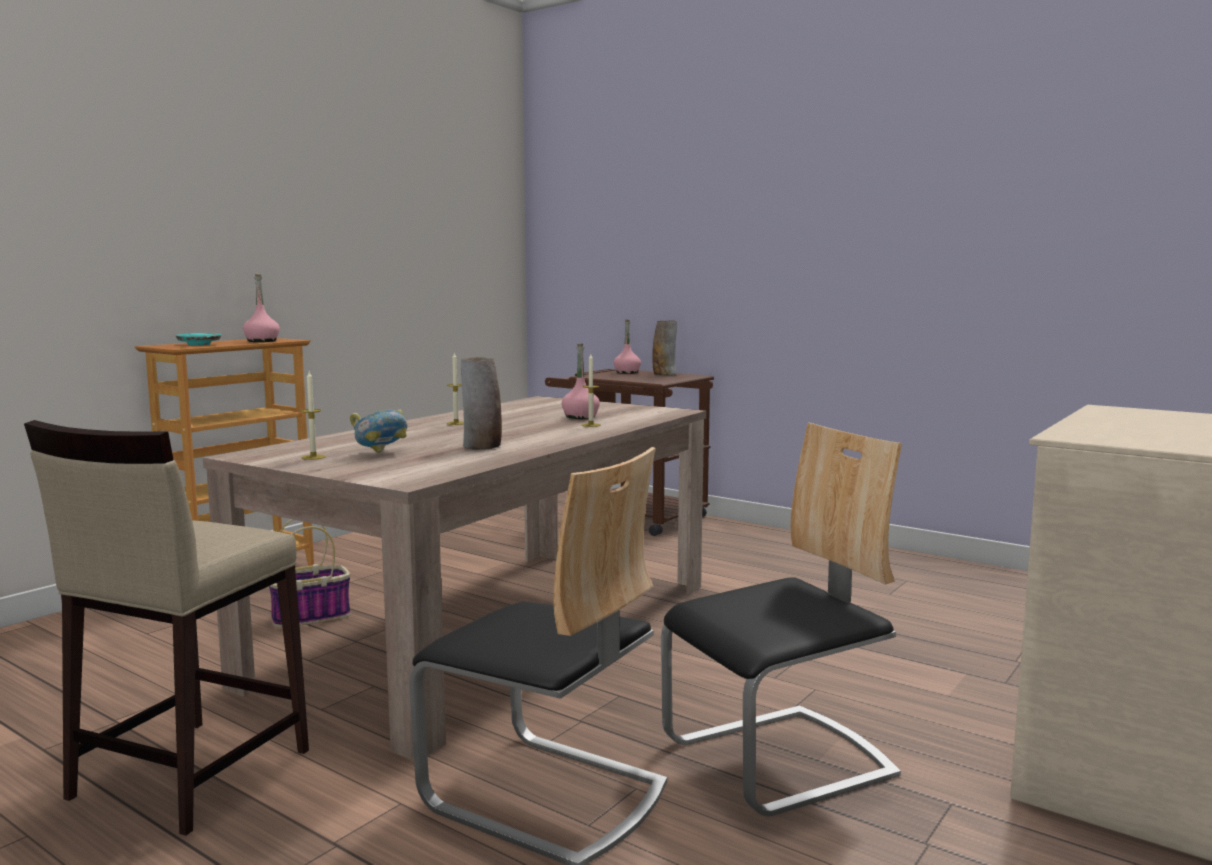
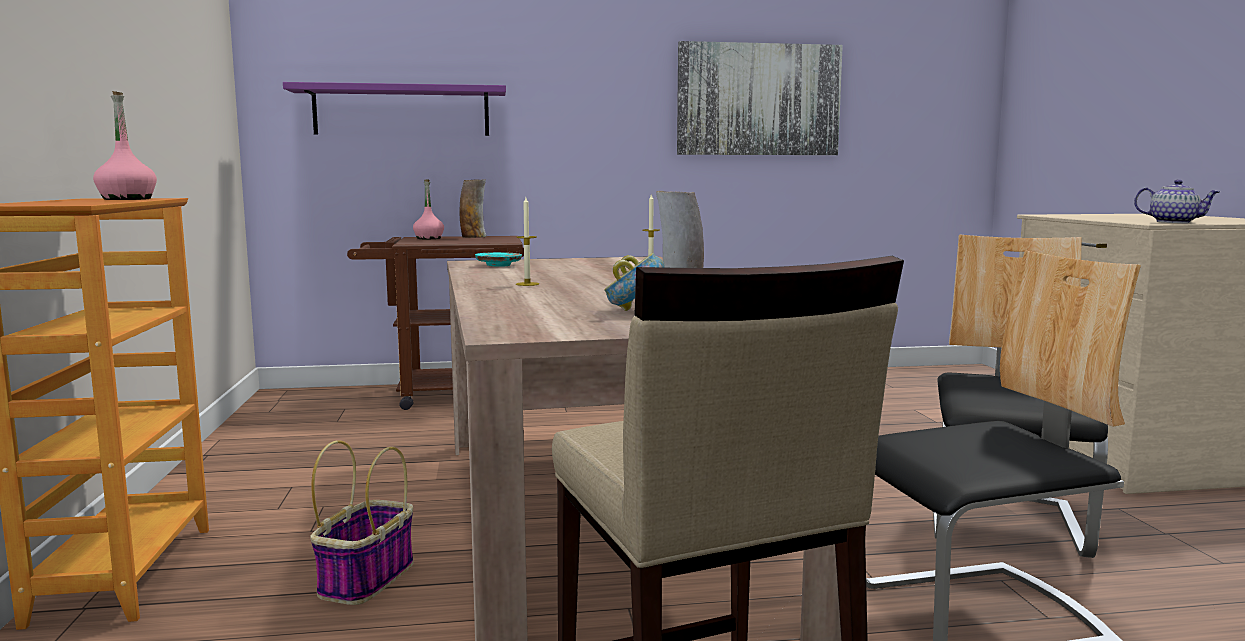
camera: 45 degrees left, 0 degrees up
turquoise plate [176,333,221,346] -> turquoise plate moved to [475,252,522,267]
candle [301,372,326,460] -> none
pink bottle [561,344,600,419] -> none
none -> purple shelf [283,82,506,136]
none -> picture [677,41,843,155]
none -> teapot [1134,180,1220,223]

